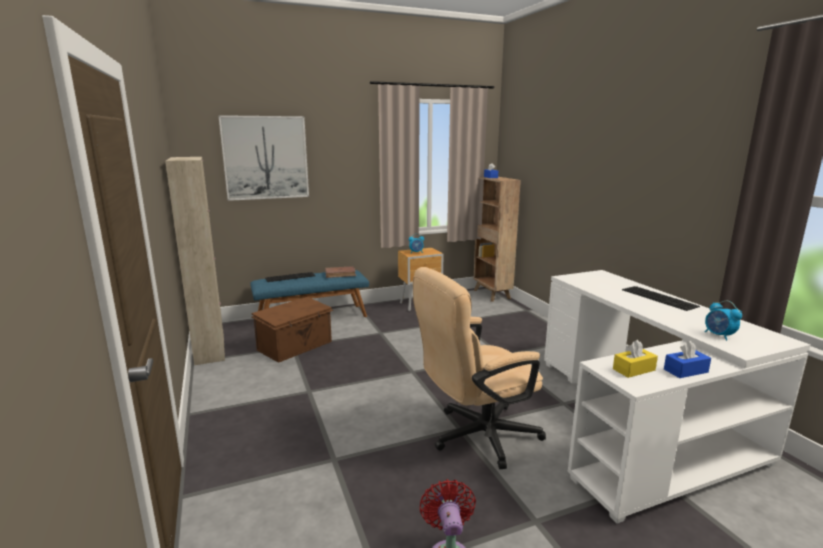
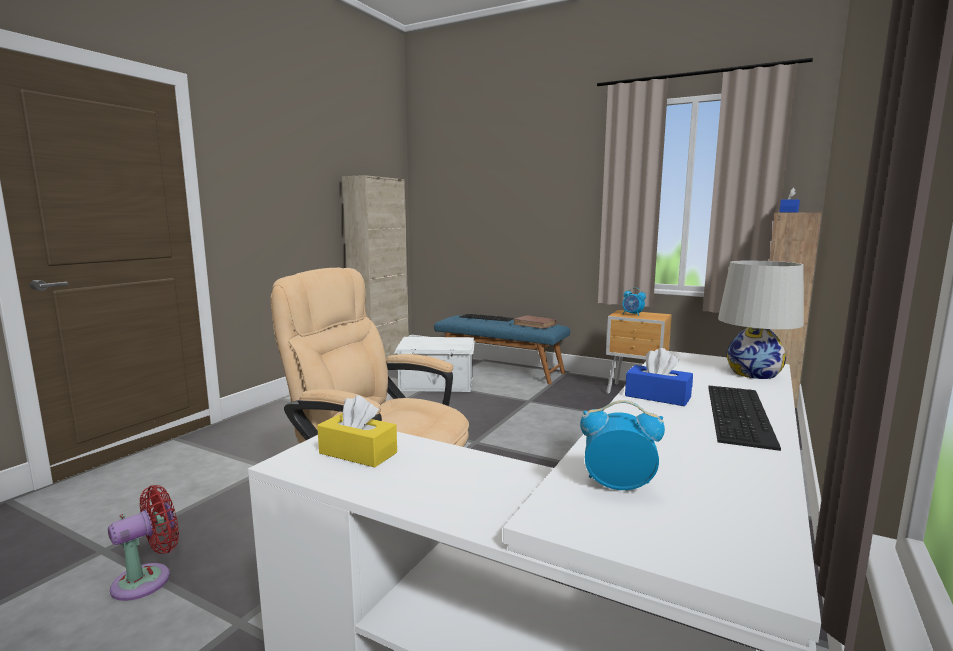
camera: 50 degrees right, 5 degrees down
picture [218,115,309,201] -> none
brown storage box [251,297,334,363] -> white storage box [394,337,475,392]
blue tissue box [664,341,711,378] -> blue tissue box moved to [625,348,693,406]
alarm clock [705,301,742,341] -> alarm clock turned 75 degrees clockwise [580,400,665,490]
none -> white table lamp [718,261,804,379]

